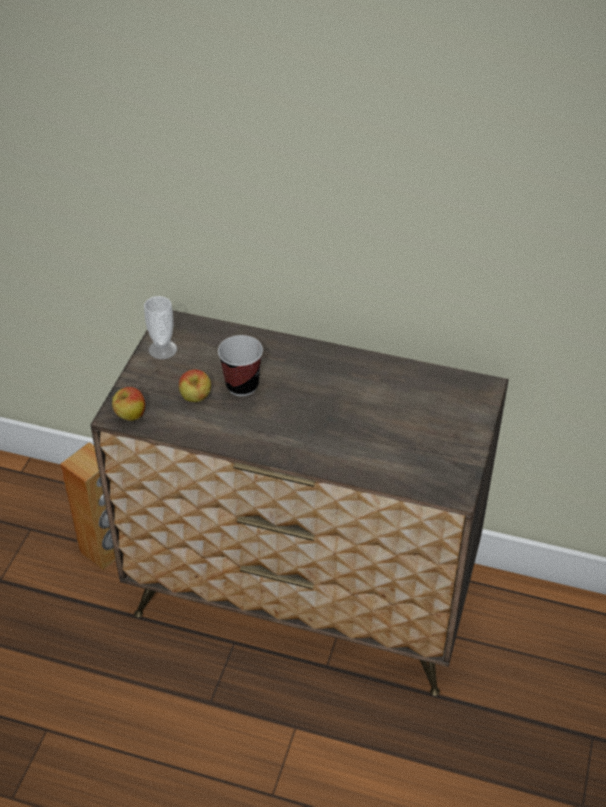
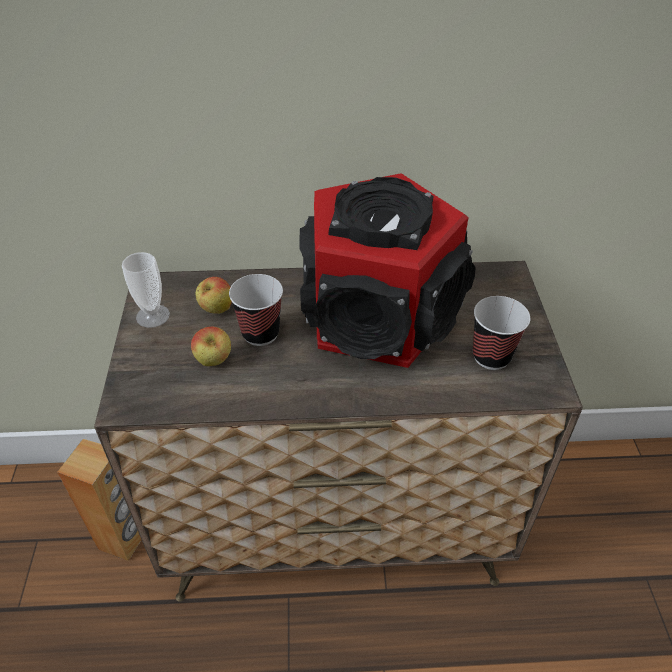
camera: 20 degrees left, 0 degrees up
apple [112,387,145,421] -> apple moved to [196,277,232,314]
none -> speaker [300,173,476,368]
none -> cup [473,296,530,370]

